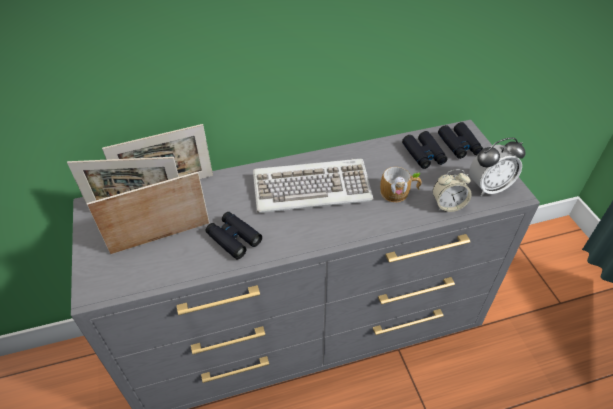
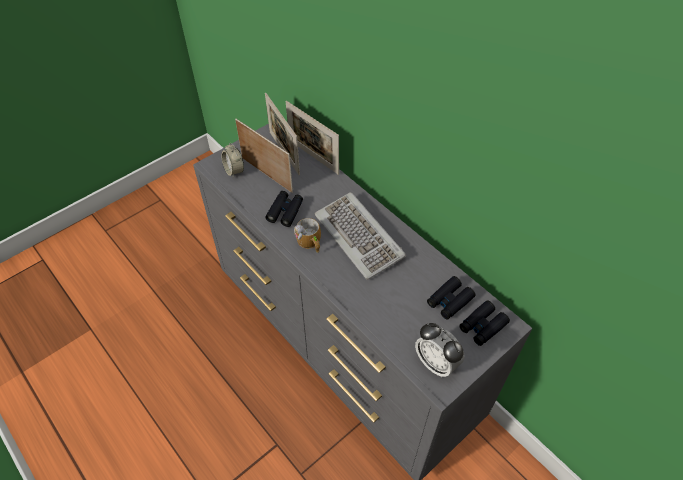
camera: 65 degrees right, 5 degrees up
mug [380,167,422,202] -> mug moved to [294,218,321,253]
alarm clock [433,169,472,212] -> alarm clock moved to [221,143,244,178]

